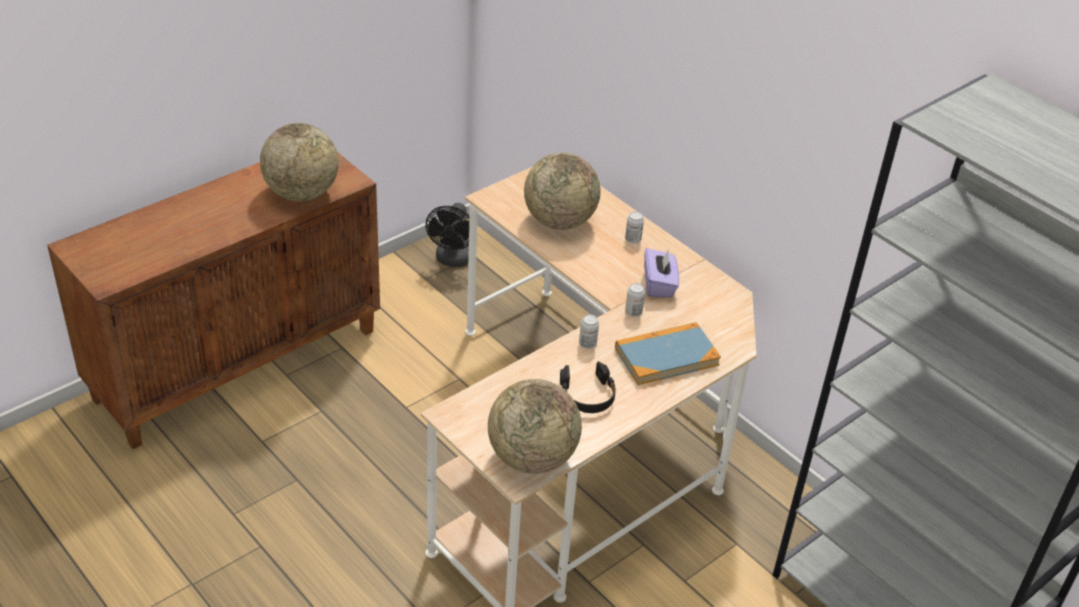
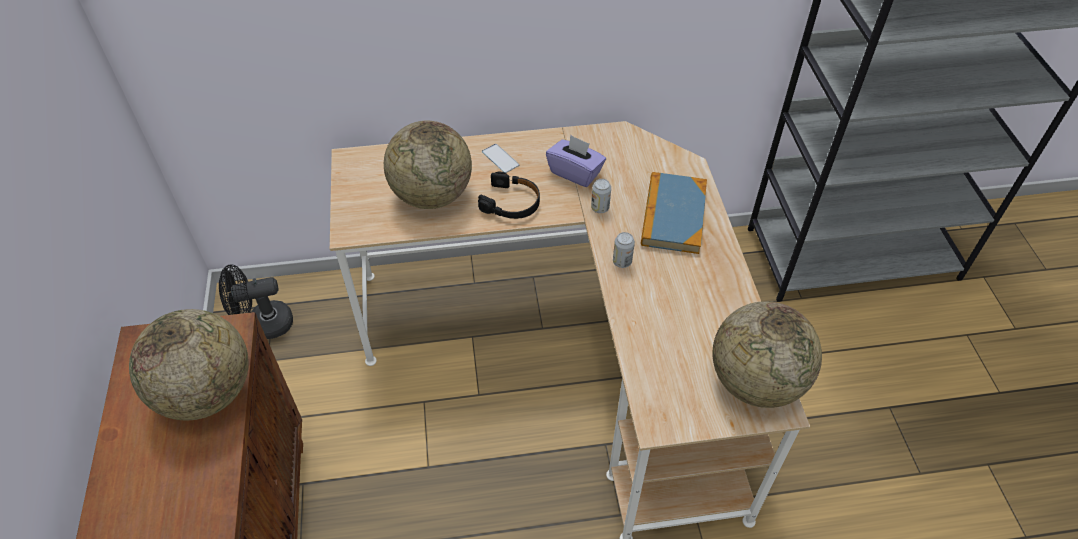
camera: 55 degrees left, 10 degrees up
black fan [425,203,469,267] -> black fan turned 120 degrees clockwise [219,265,293,339]
black headphones [560,361,616,413] -> black headphones moved to [478,172,540,219]
can [625,212,644,244] -> phone [482,144,519,173]

